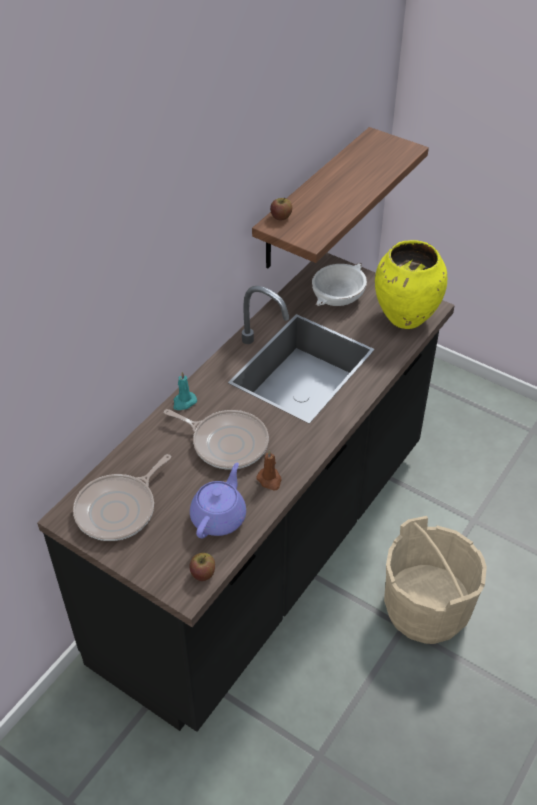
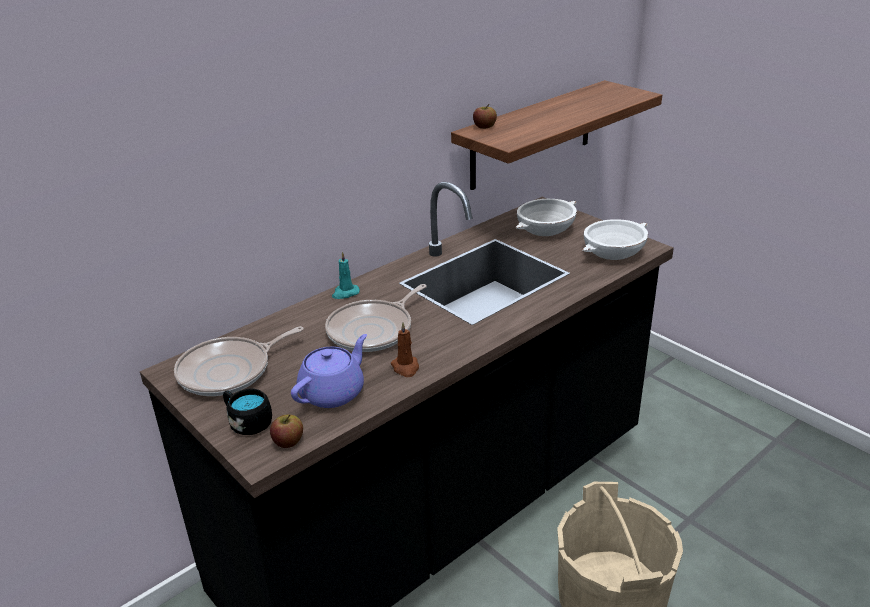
camera: 15 degrees right, 15 degrees down
frying pan [164,409,269,470] -> frying pan turned 90 degrees clockwise [325,284,427,352]
yellow vase [375,240,447,329] -> white bowl [582,219,648,260]
none -> black mug [223,389,272,435]

